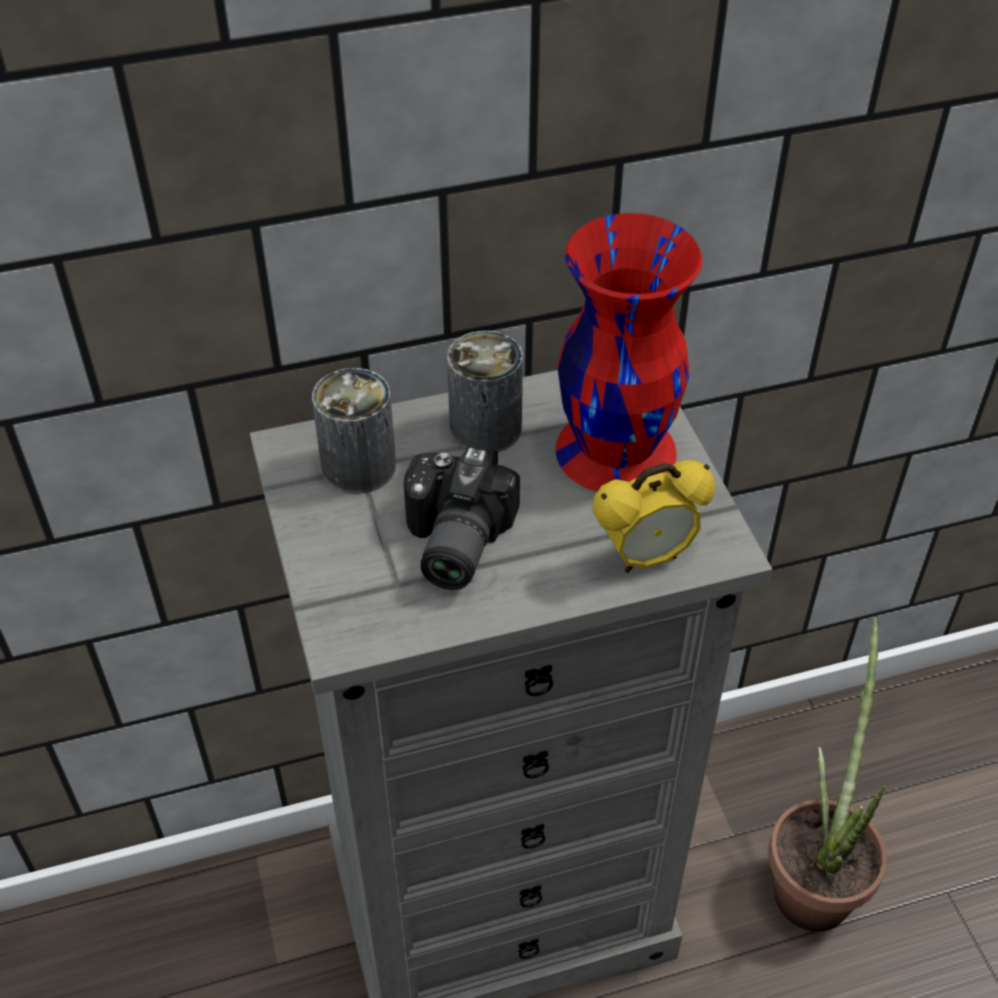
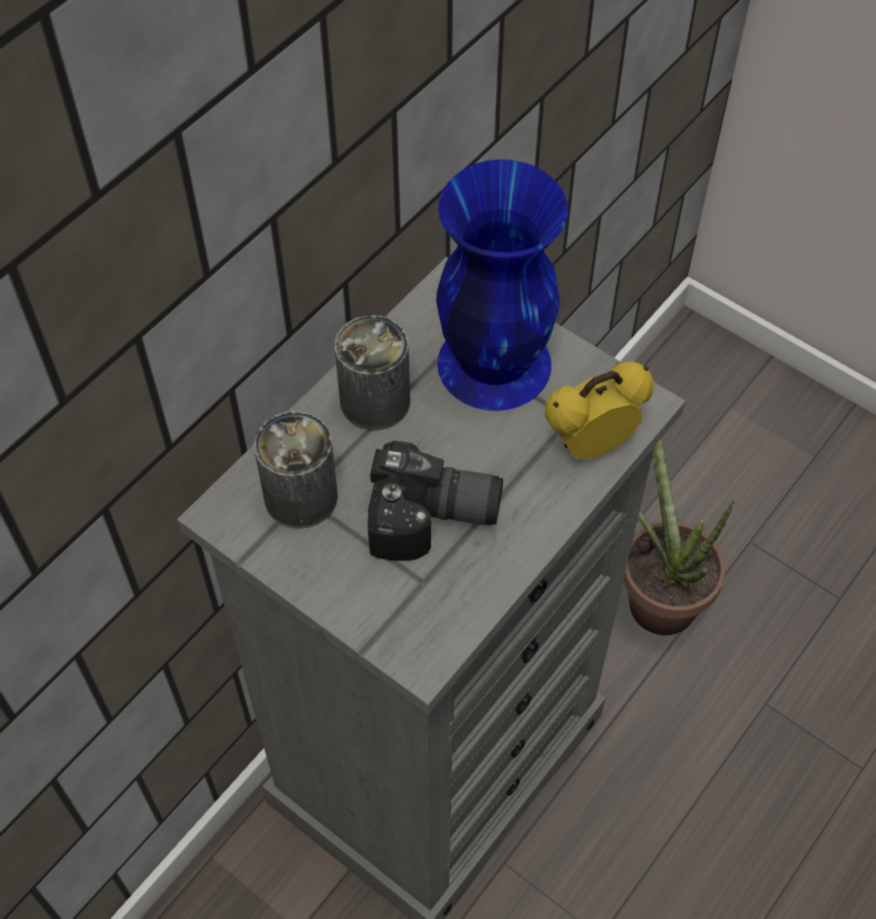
camera: 35 degrees left, 10 degrees up
camera [404,445,520,590] -> camera turned 60 degrees counterclockwise [368,441,503,561]
red vase [555,213,702,492] -> blue vase [436,159,568,411]
alarm clock [592,460,715,573] -> alarm clock turned 150 degrees counterclockwise [545,361,654,459]

